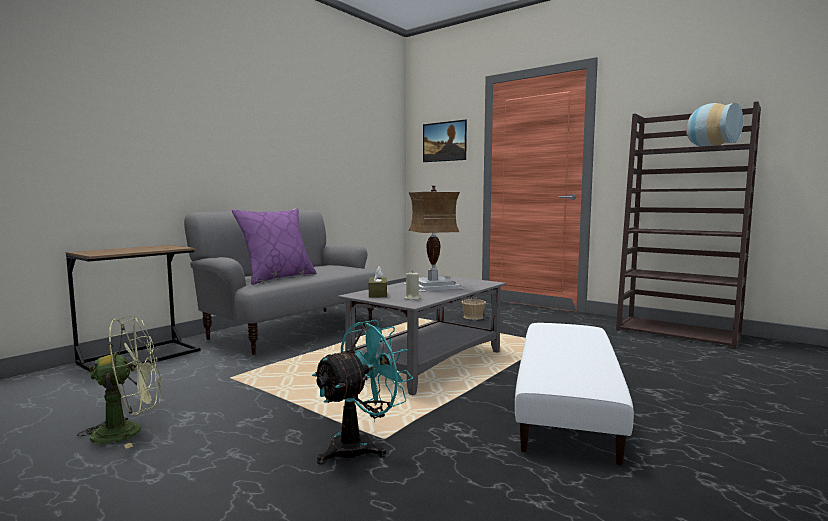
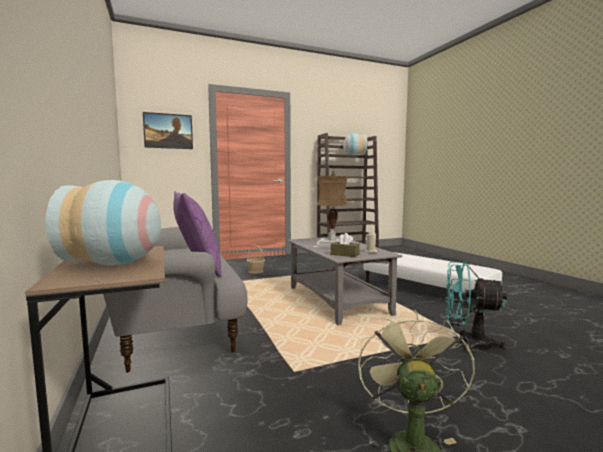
camera: 60 degrees left, 0 degrees up
turquoise fan [312,320,413,465] -> turquoise fan turned 60 degrees counterclockwise [445,262,507,353]
none -> vase [45,180,161,265]

